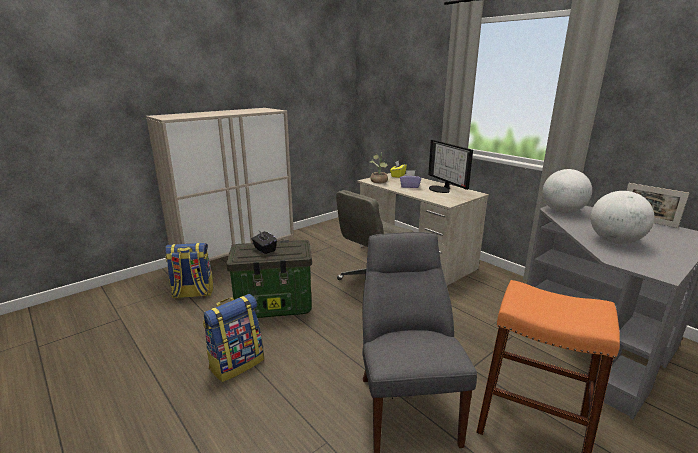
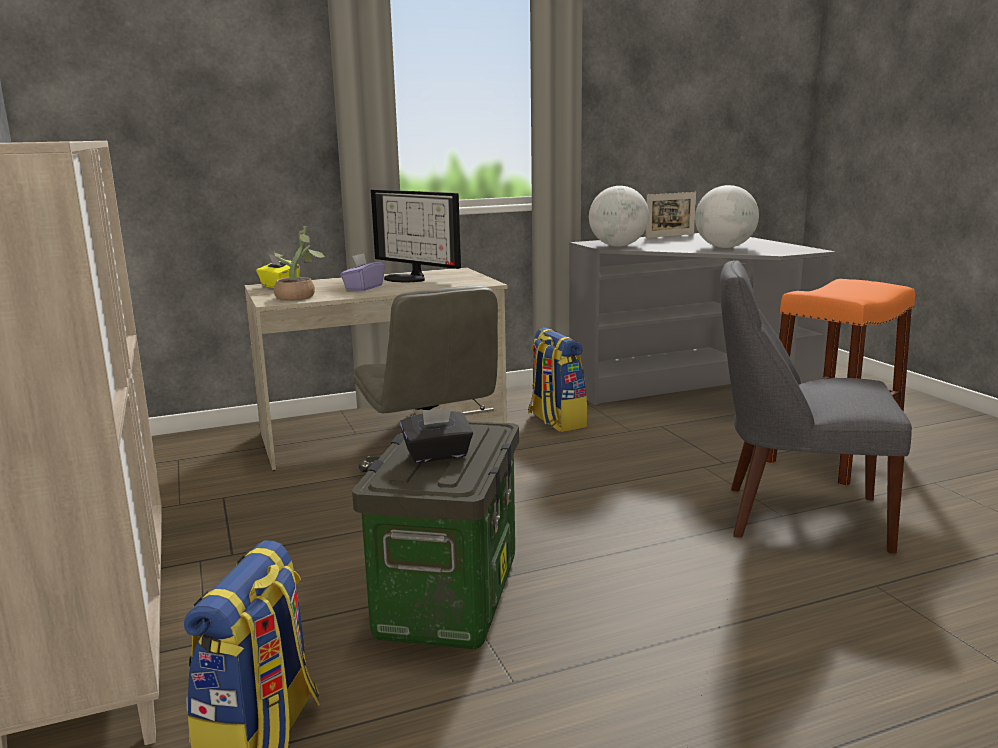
camera: 70 degrees left, 5 degrees down
backpack [203,294,264,382] -> backpack moved to [528,328,587,432]
monitor [428,140,473,193] -> monitor turned 45 degrees clockwise [371,190,461,283]

